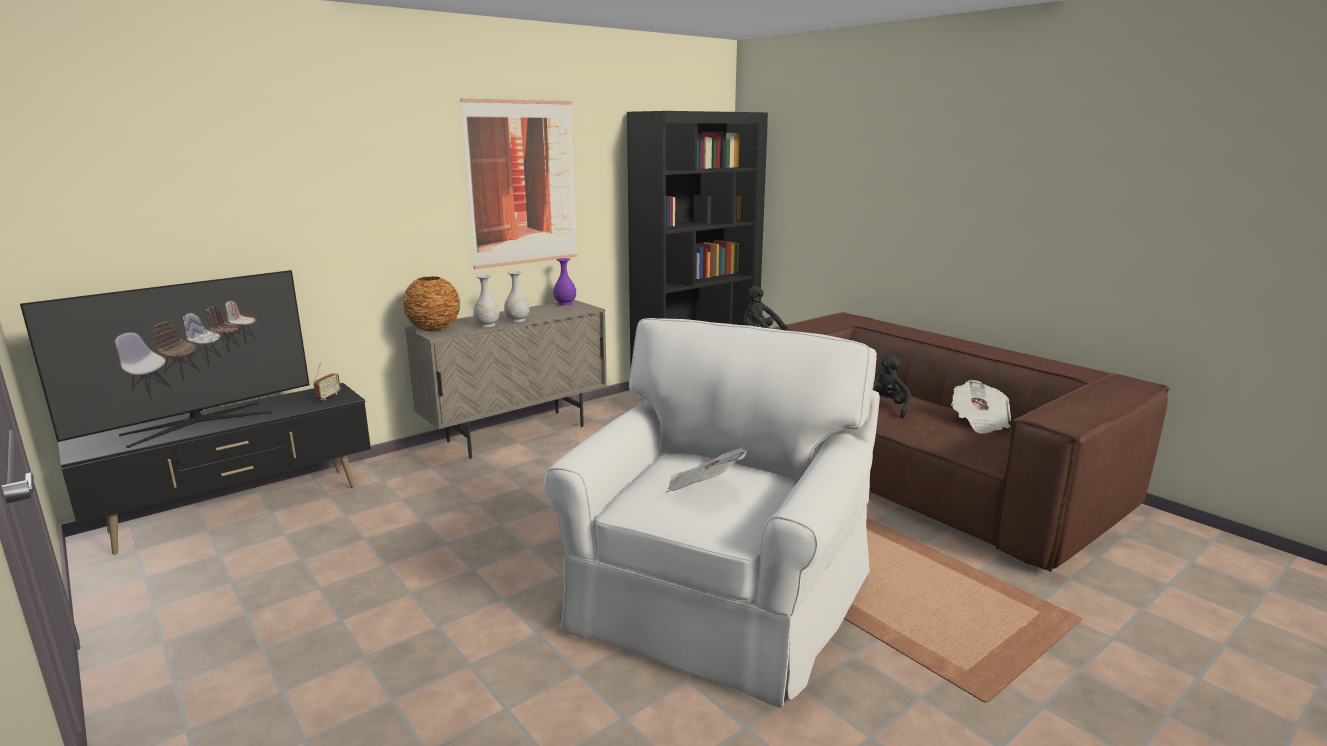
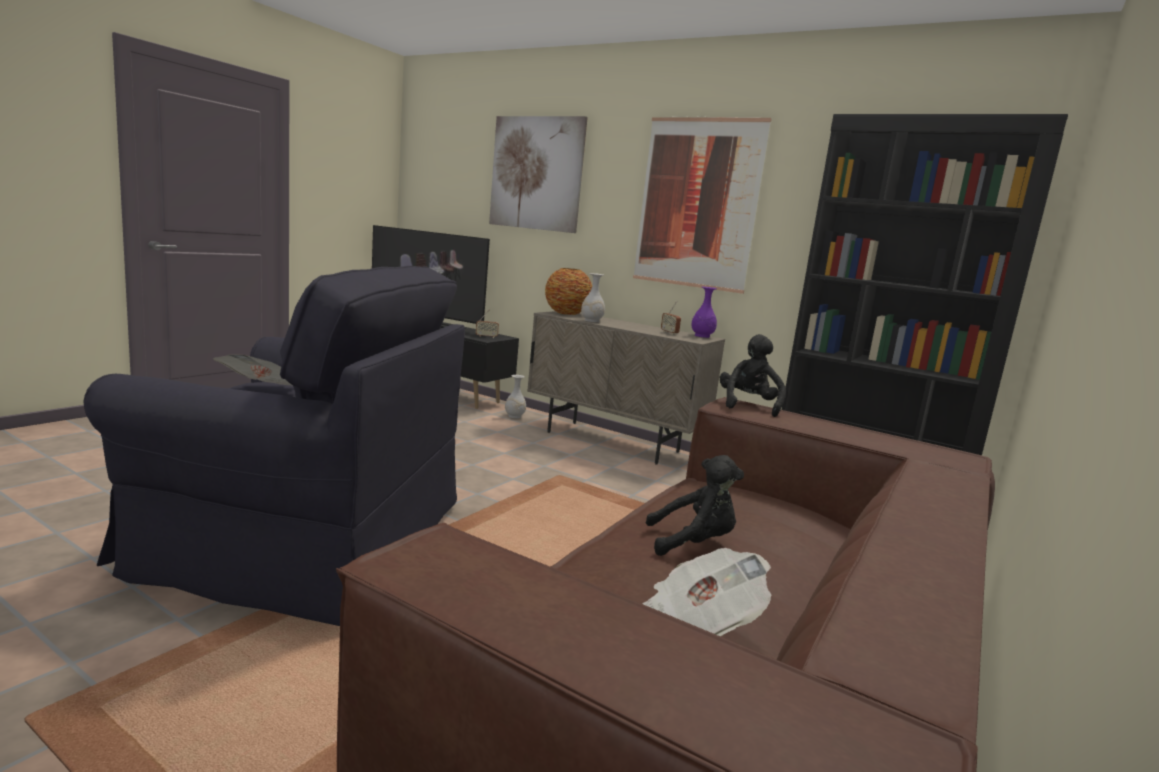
camera: 70 degrees right, 5 degrees down
white vase [504,271,530,322] -> white vase moved to [505,375,526,418]
white armchair [543,318,880,708] -> black armchair [83,266,465,626]
none -> picture [489,116,588,233]
none -> radio [661,301,681,335]

